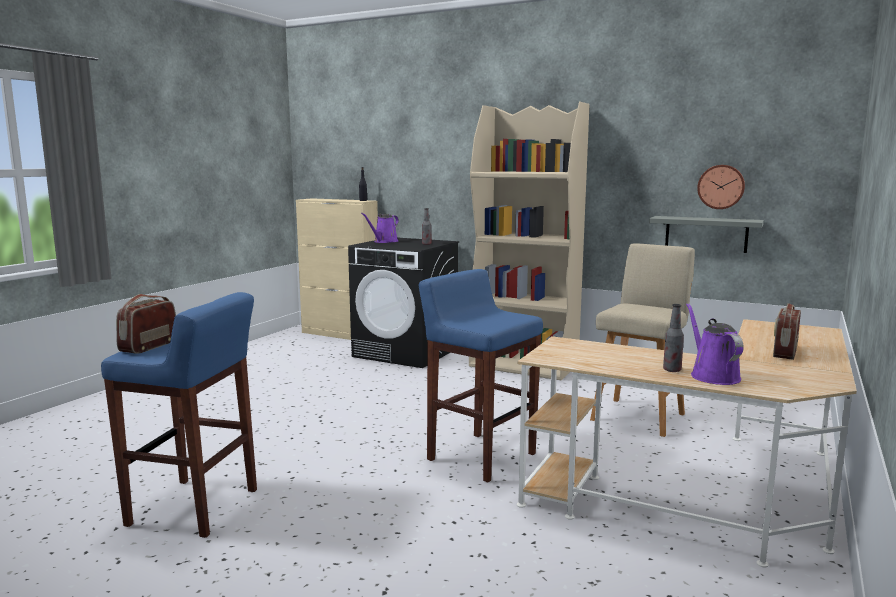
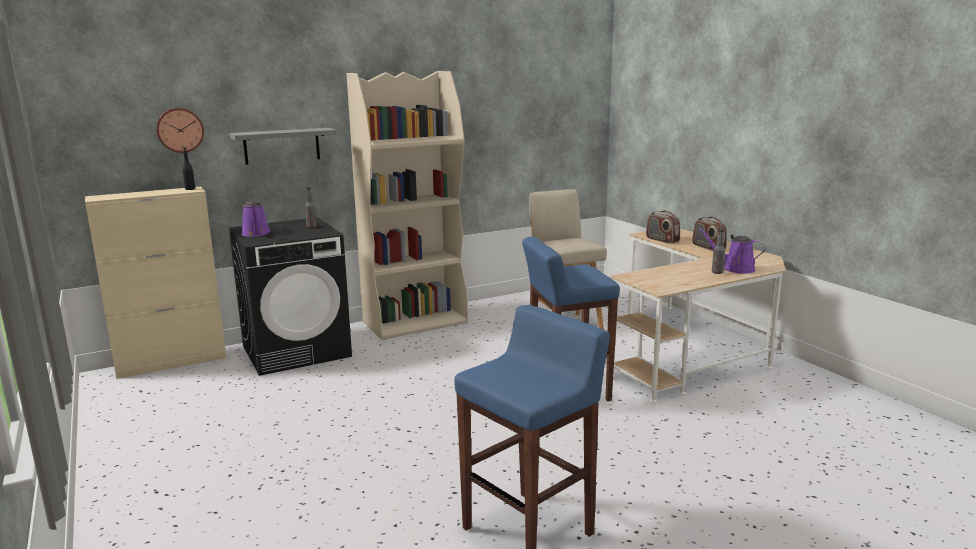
camera: 55 degrees left, 5 degrees up
radio [116,294,176,354] -> radio moved to [646,210,680,244]
grey shelf [649,216,764,253] -> grey shelf moved to [230,128,337,165]
wall clock [697,165,745,209] -> wall clock moved to [156,108,204,153]

